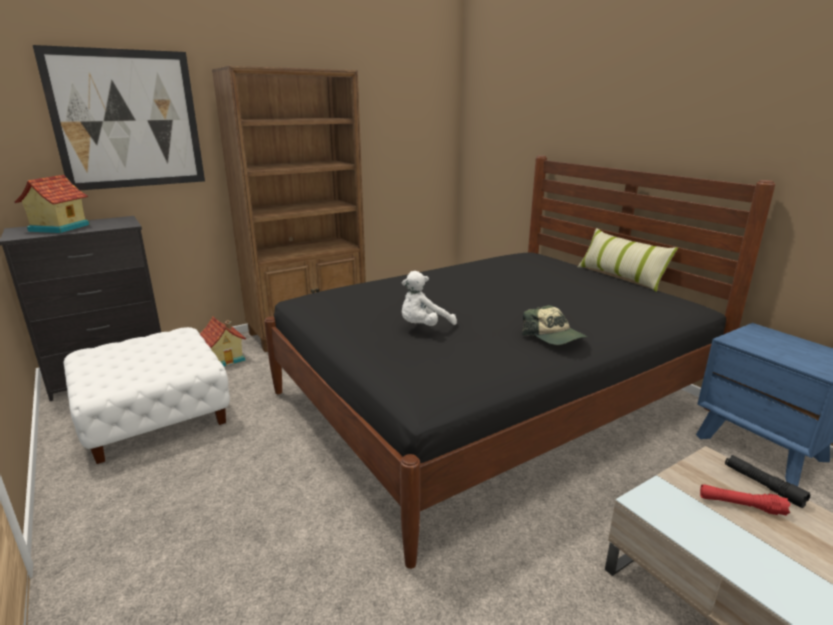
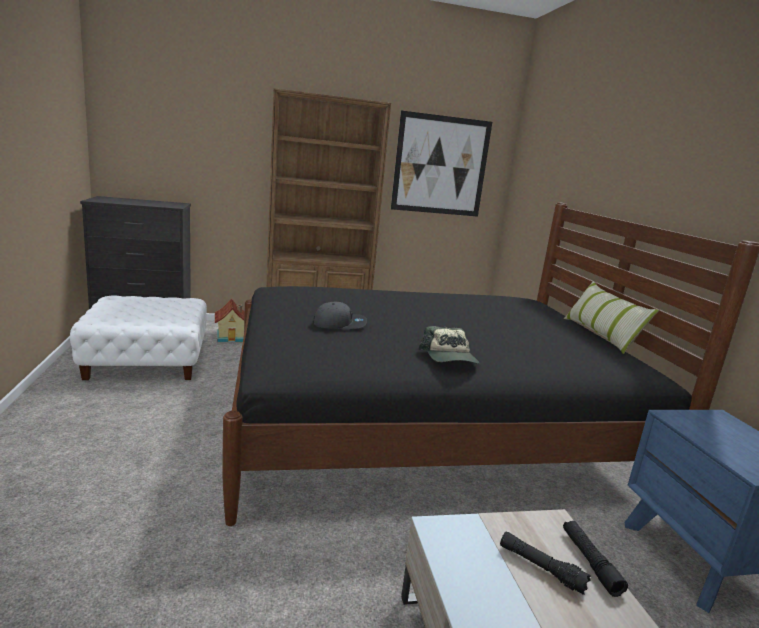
camera: 20 degrees right, 5 degrees down
toy house [14,175,90,233] -> none
picture [33,45,205,190] -> picture moved to [391,110,492,217]
white plush toy [402,271,457,326] -> grey cap [313,302,367,329]
red flashlight [700,484,791,516] -> black flashlight [500,531,591,595]

